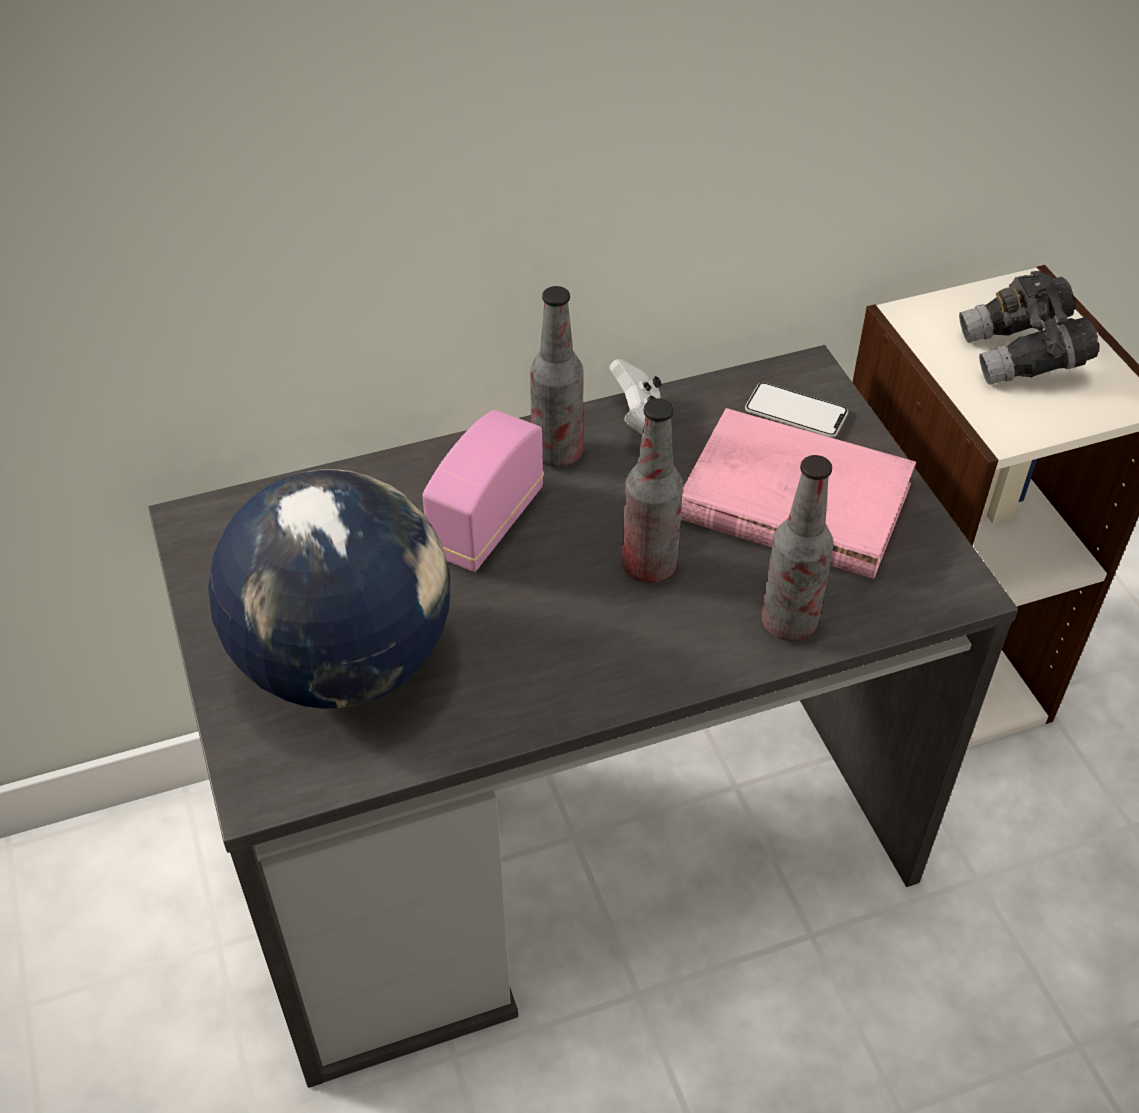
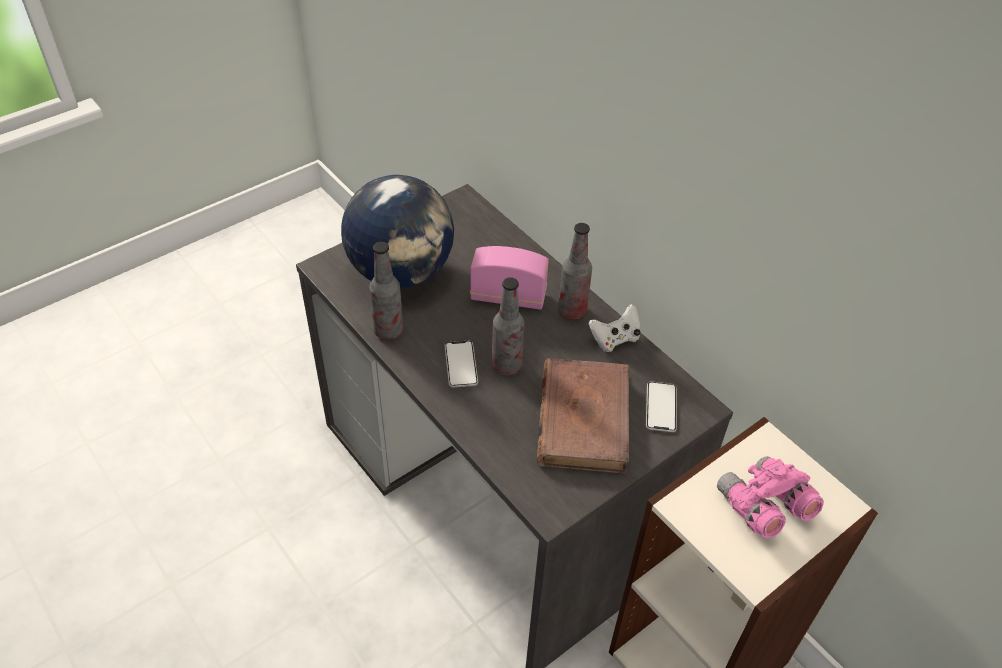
camera: 70 degrees right, 0 degrees up
pink book [681,408,916,579] -> brown book [537,358,629,474]
bottle [761,455,834,641] -> bottle moved to [369,242,403,340]
grey binoculars [959,271,1100,385] -> pink binoculars [717,456,824,538]
none -> phone [445,341,478,387]

